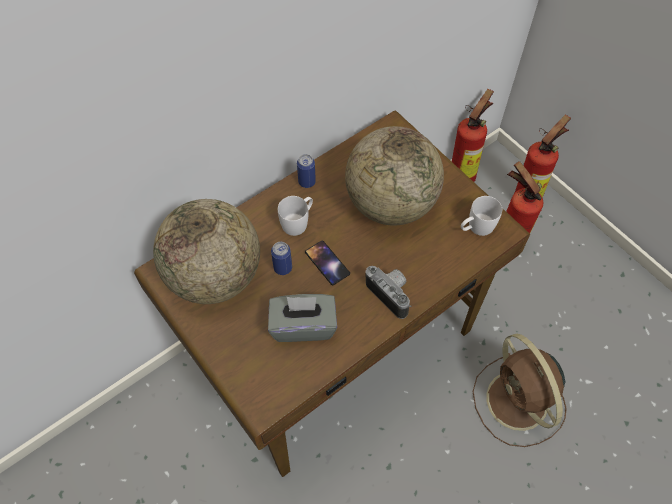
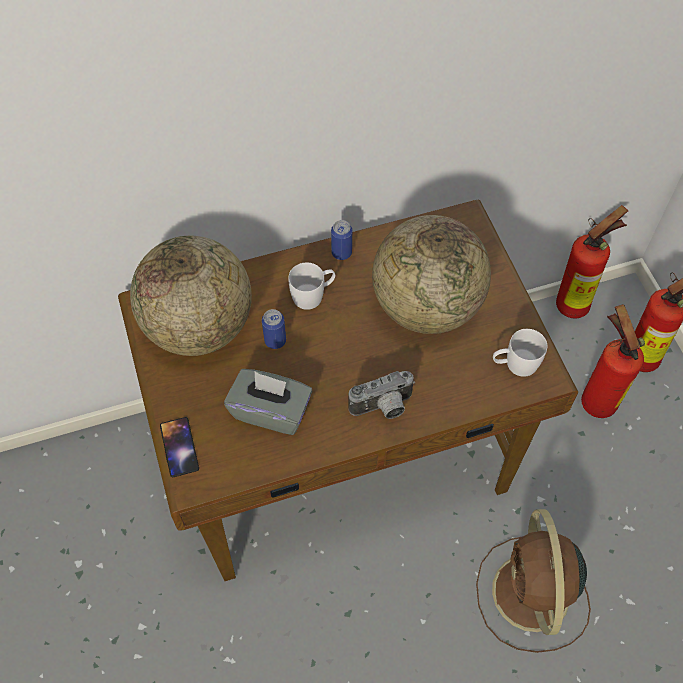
camera: 20 degrees right, 0 degrees up
phone [305,240,350,285] -> phone moved to [160,417,199,477]
camera [365,266,411,319] -> camera turned 90 degrees clockwise [348,371,415,419]

